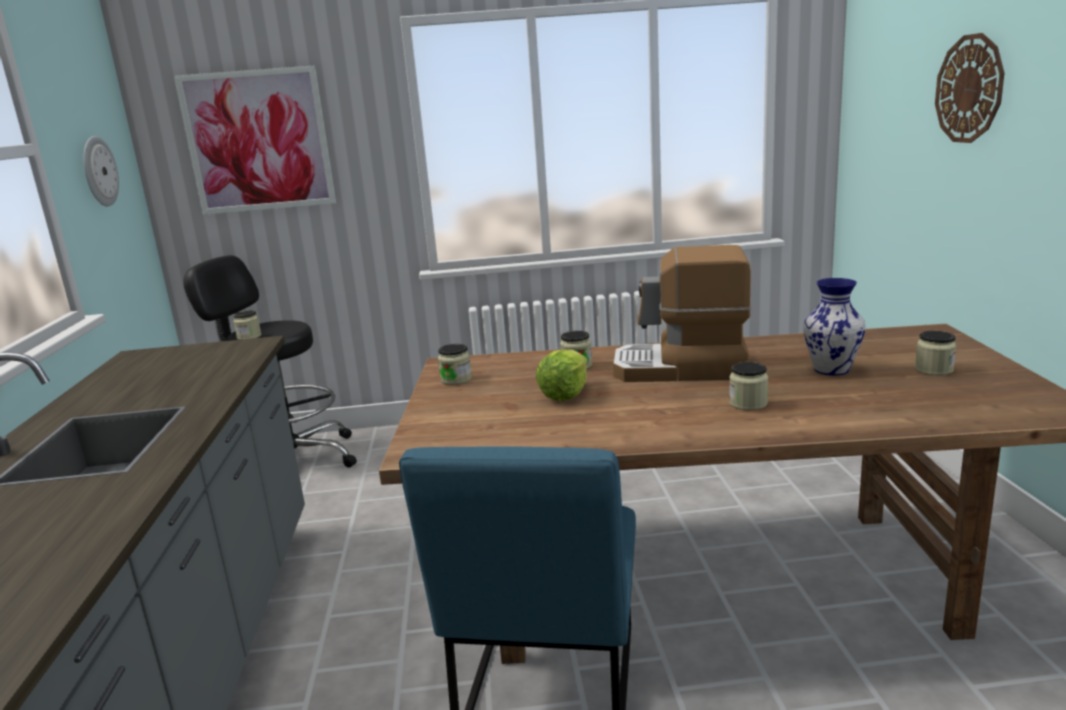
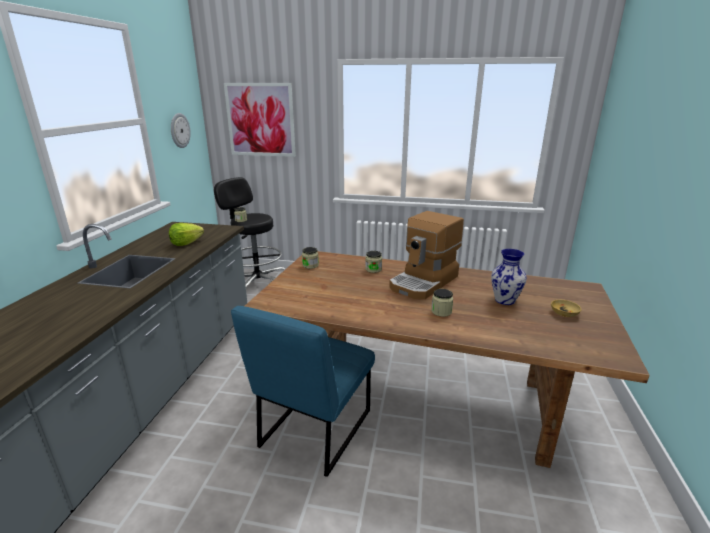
camera: 15 degrees right, 5 degrees up
lettuce [536,350,588,401] -> lettuce moved to [169,223,204,246]
coffee machine [613,245,751,382] -> coffee machine turned 75 degrees counterclockwise [389,211,464,299]
jar [915,331,956,376] -> beige bowl [551,300,582,317]
wall clock [935,33,1004,143] -> none

